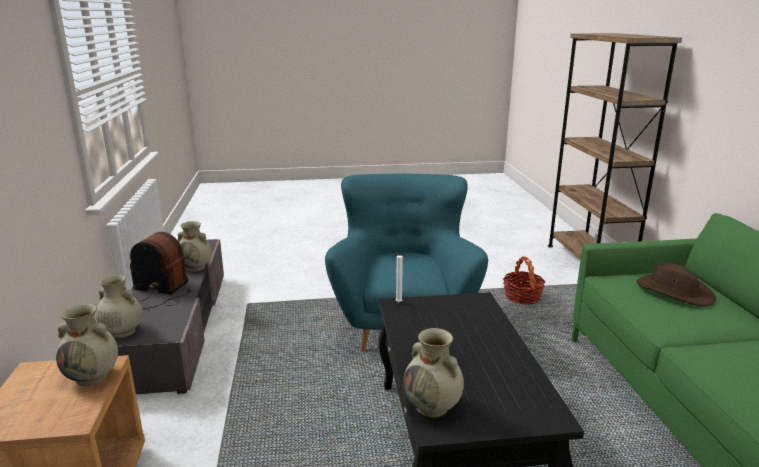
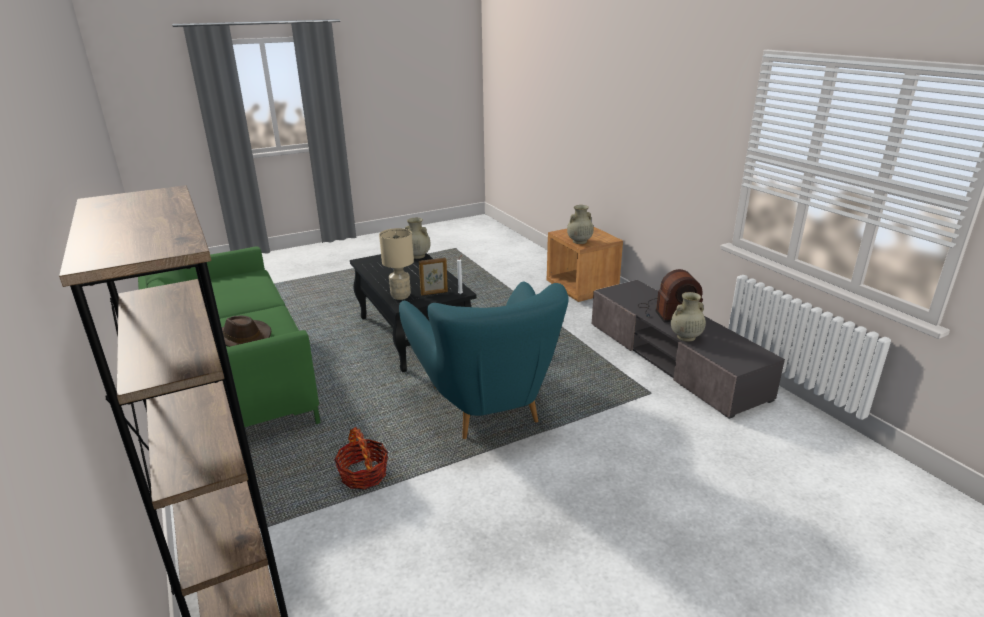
camera: 160 degrees right, 5 degrees up
beige vase [96,275,143,338] -> none
none -> beige table lamp [379,228,414,300]
none -> picture frame [419,258,448,296]

